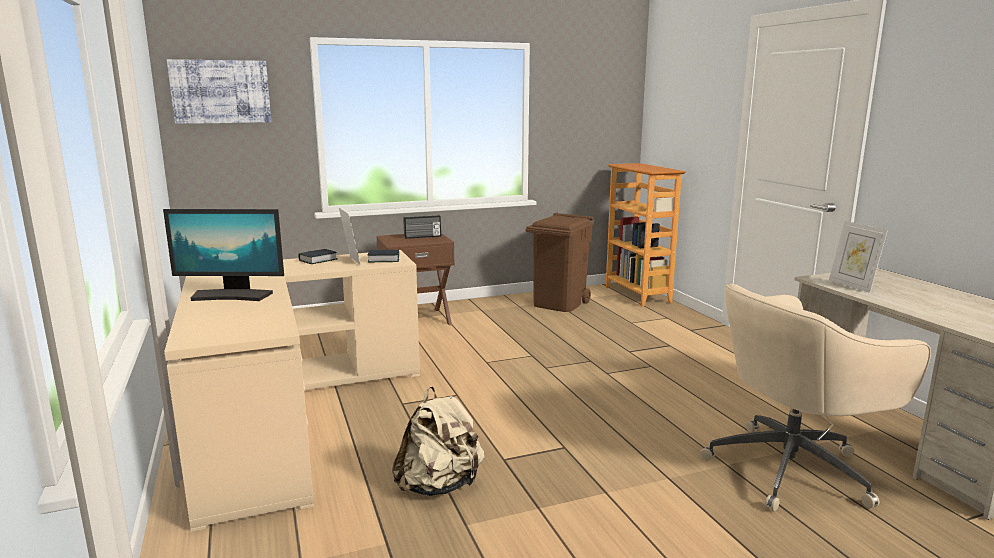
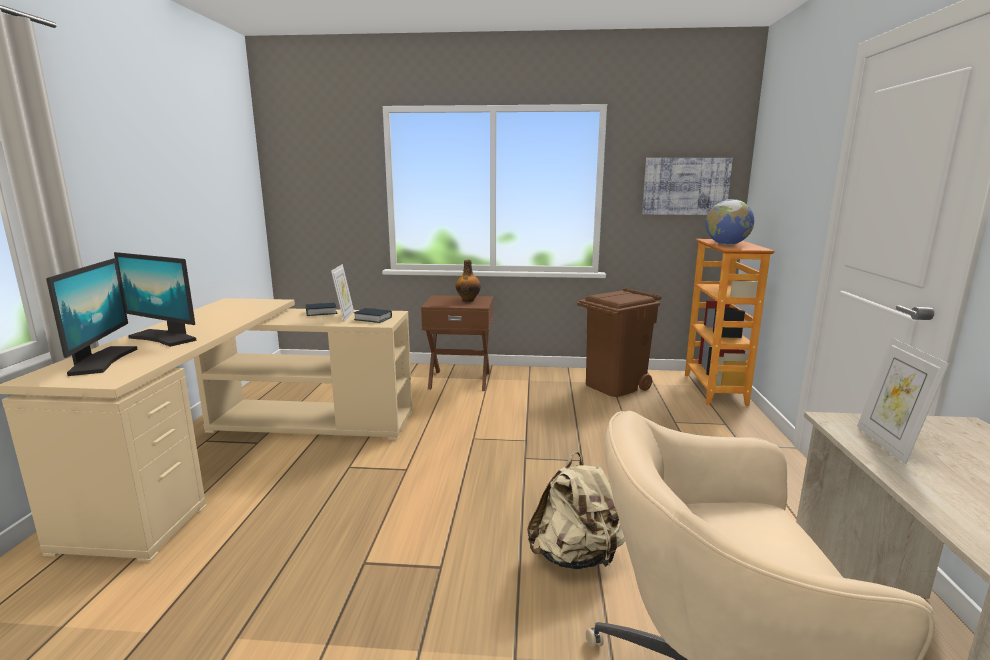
camera: 25 degrees right, 0 degrees up
picture [167,59,271,124] -> picture moved to [642,158,733,215]
beige backpack [392,386,485,496] -> beige backpack moved to [527,452,625,569]
radio [403,215,441,239] -> bottle [456,260,481,302]
none -> monitor [46,258,138,376]
none -> globe [706,199,754,245]

